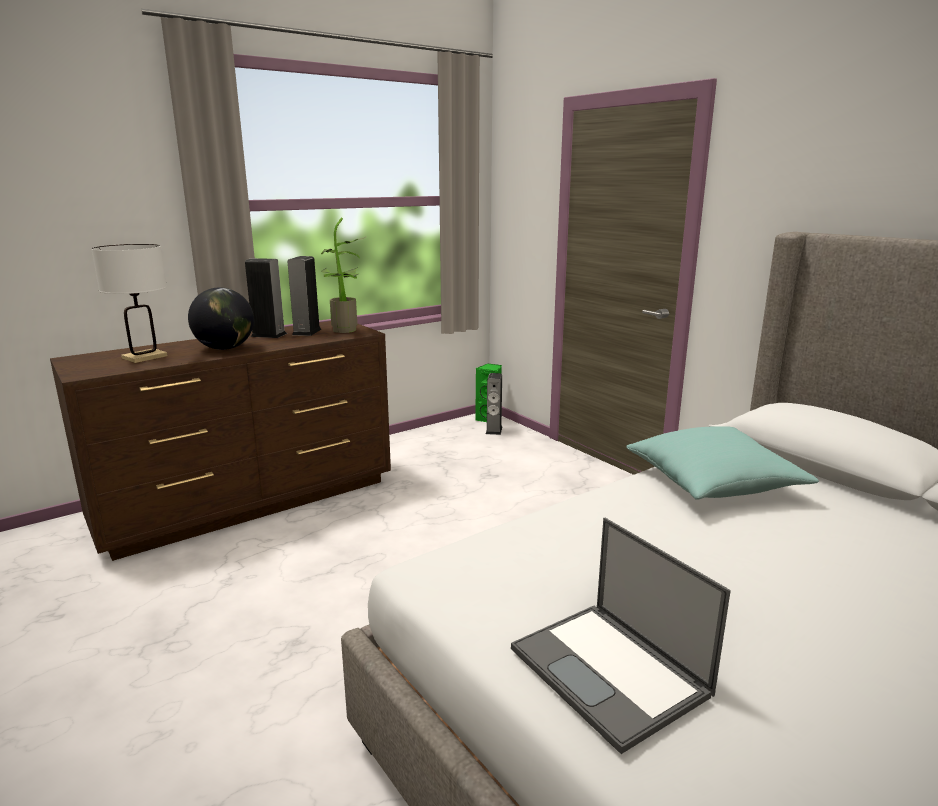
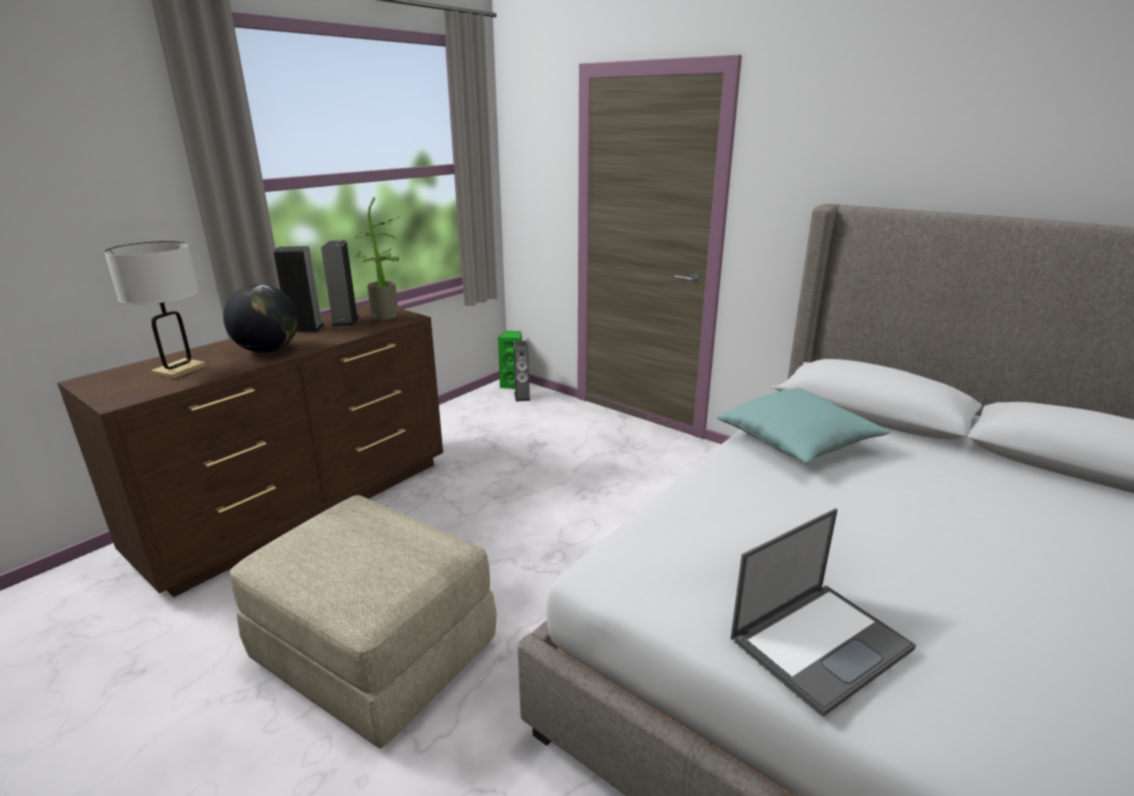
camera: 15 degrees left, 5 degrees up
laptop [511,518,731,754] -> laptop turned 75 degrees counterclockwise [731,508,916,717]
none -> beige ottoman [230,495,497,749]

